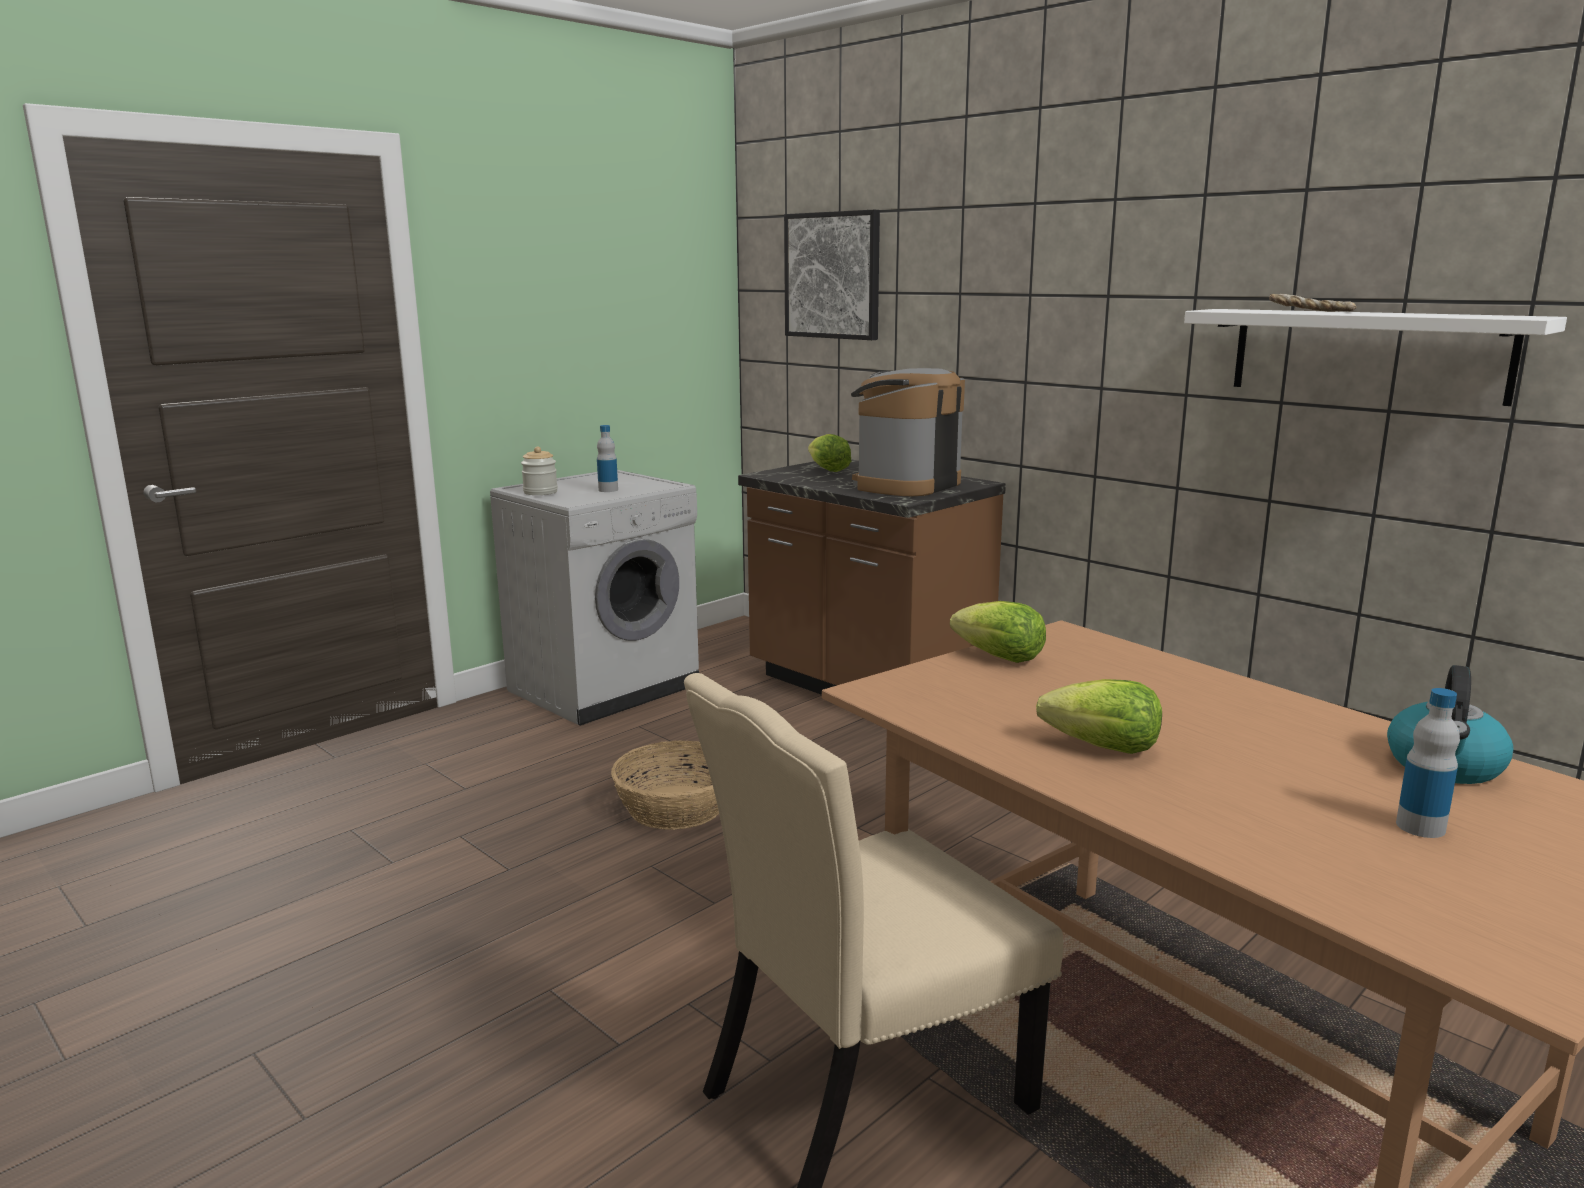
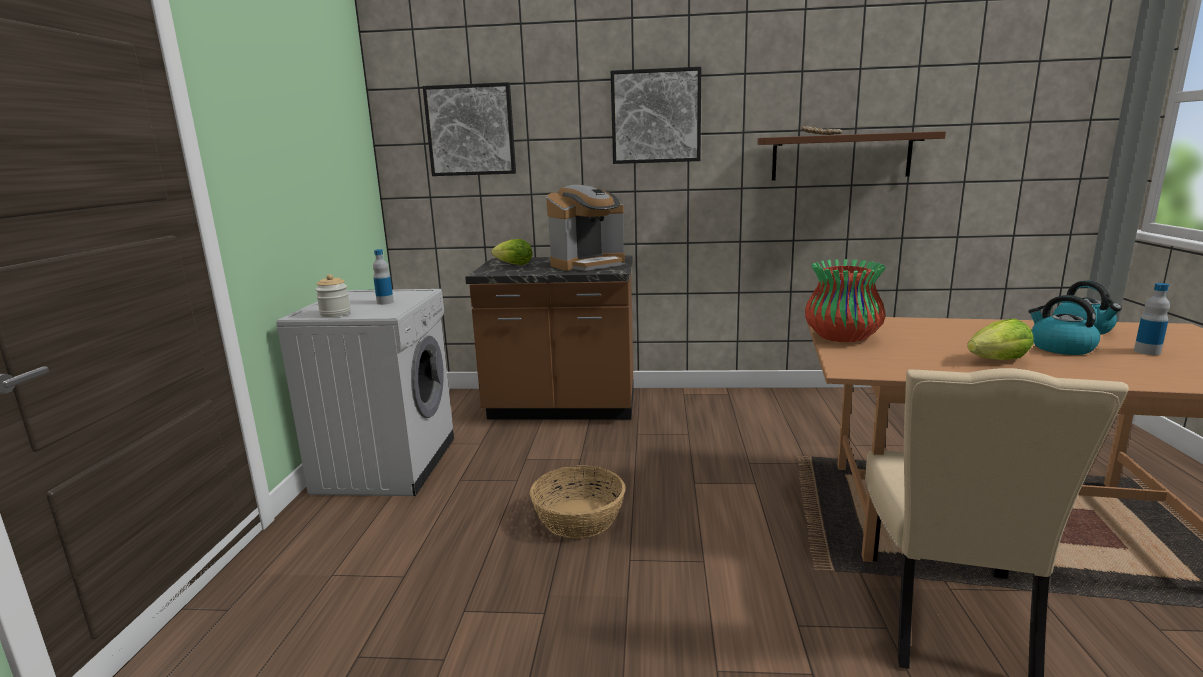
camera: 40 degrees left, 0 degrees up
coffee machine [851,368,965,496] -> coffee machine turned 120 degrees counterclockwise [546,185,625,271]
lettuce [950,601,1046,663] -> vase [805,259,886,342]
white shelf [1184,309,1567,406] -> brown shelf [757,131,946,180]
none -> picture [611,67,701,164]
none -> kettle [1028,295,1100,355]

